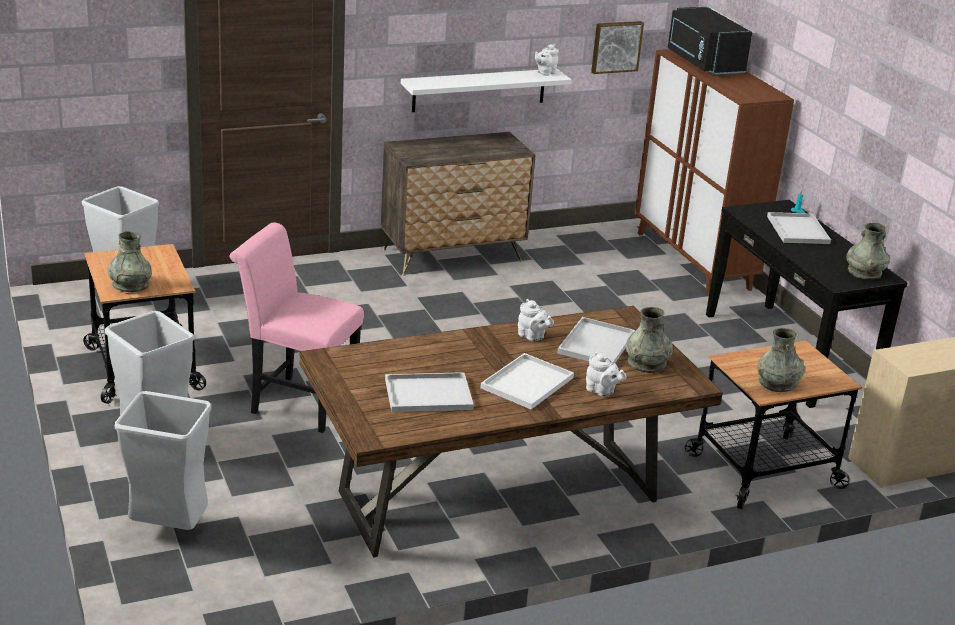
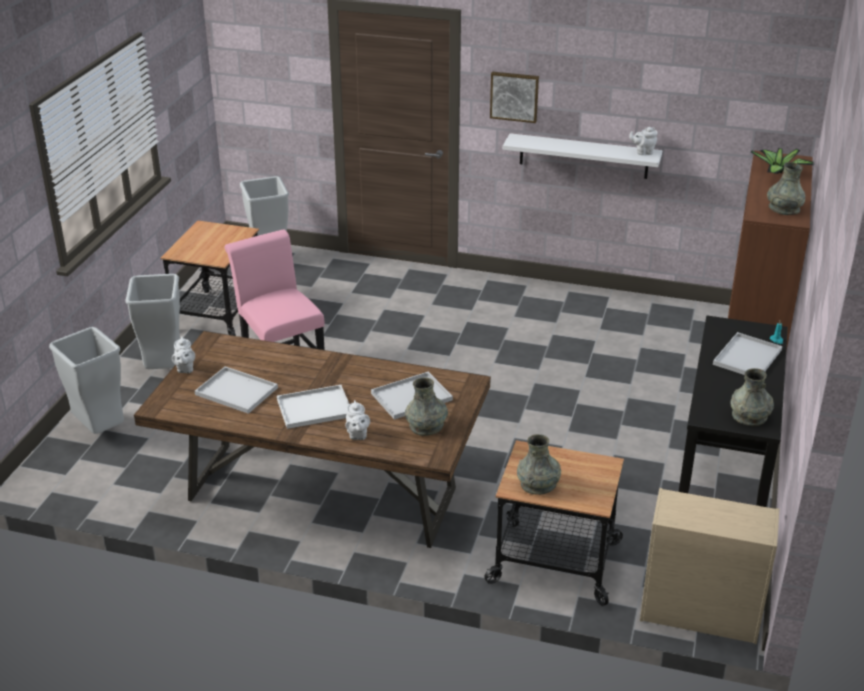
camera: 40 degrees right, 5 degrees up
grey vase [108,232,152,292] -> grey vase moved to [767,162,806,215]
dresser [381,132,535,276] -> none
white teapot [518,299,554,341] -> white teapot moved to [172,336,195,373]
picture [591,21,644,74] -> picture moved to [490,72,539,123]
black microwave [668,7,752,75] -> potted plant [751,148,814,174]

